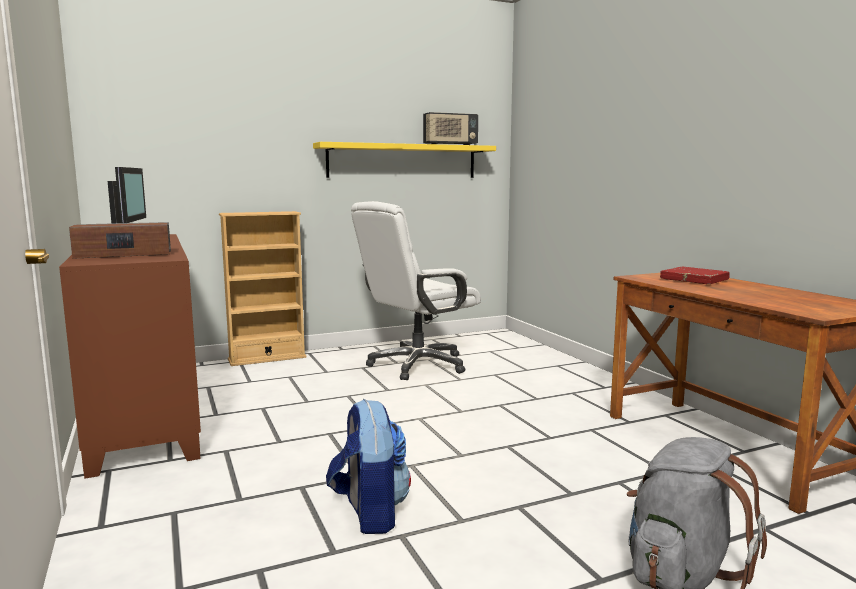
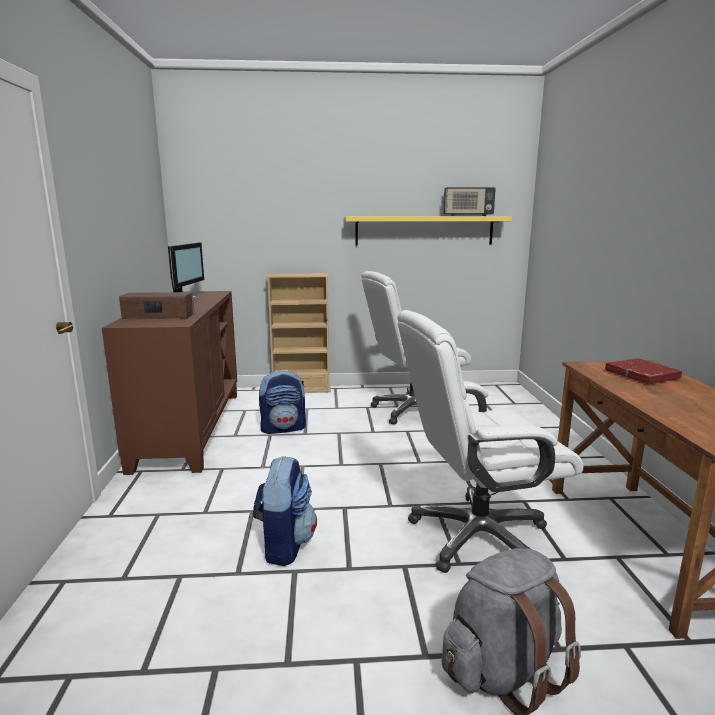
camera: 20 degrees right, 5 degrees up
none -> backpack [259,370,306,434]
none -> white office chair [397,310,584,573]

